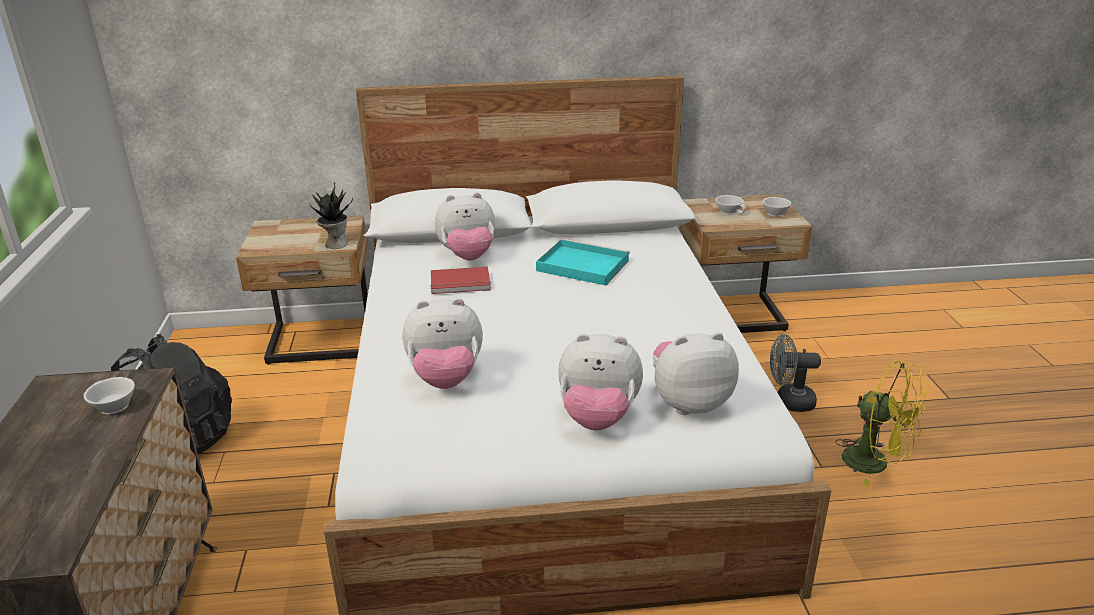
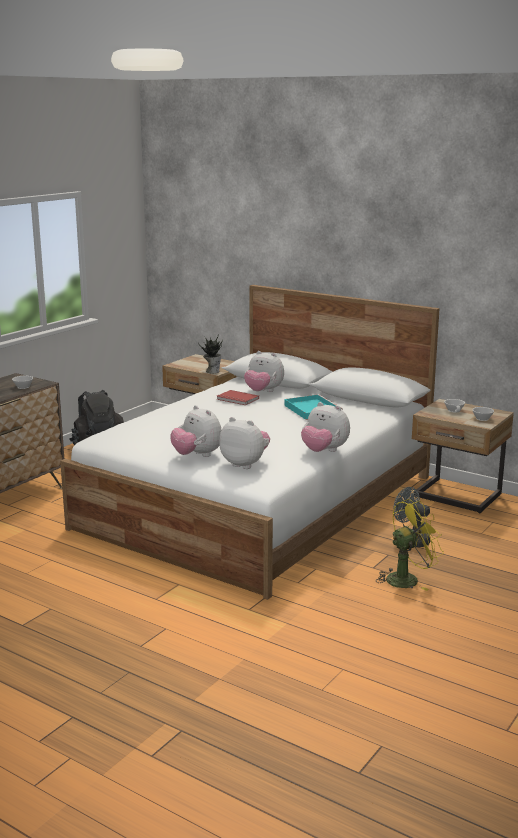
camera: 40 degrees right, 10 degrees down
plush toy [402,298,483,389] -> plush toy moved to [301,402,350,452]
yellow fan [835,361,927,487] -> yellow fan turned 105 degrees counterclockwise [377,499,444,591]

